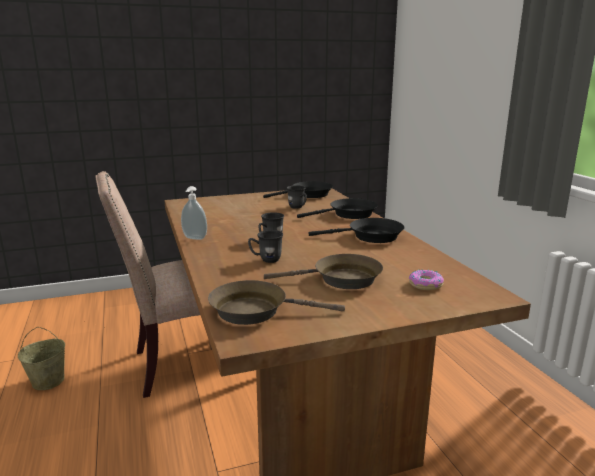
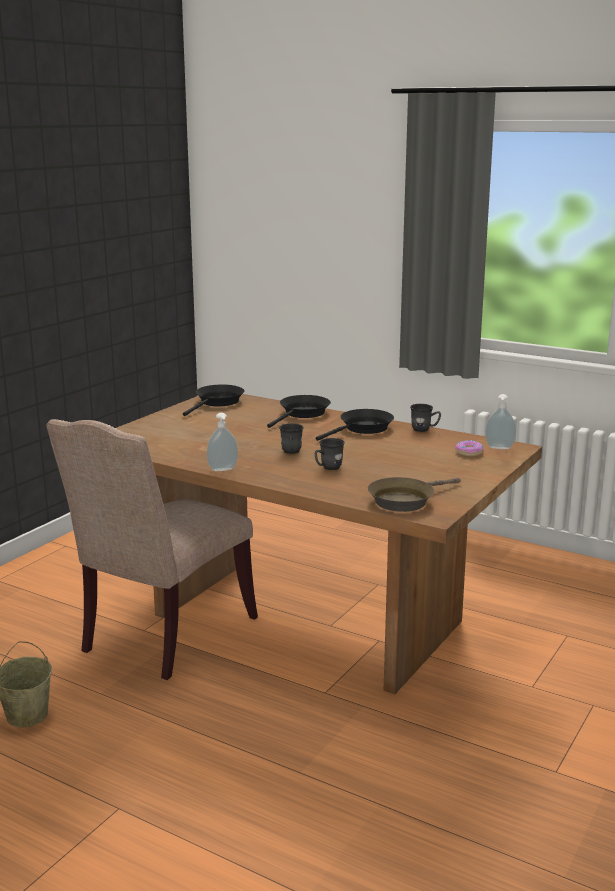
camera: 40 degrees left, 0 degrees up
brown frying pan [264,254,383,289] -> none
grey mug [287,185,307,209] -> grey mug moved to [410,404,441,432]
none -> soap dispenser [485,394,516,449]

